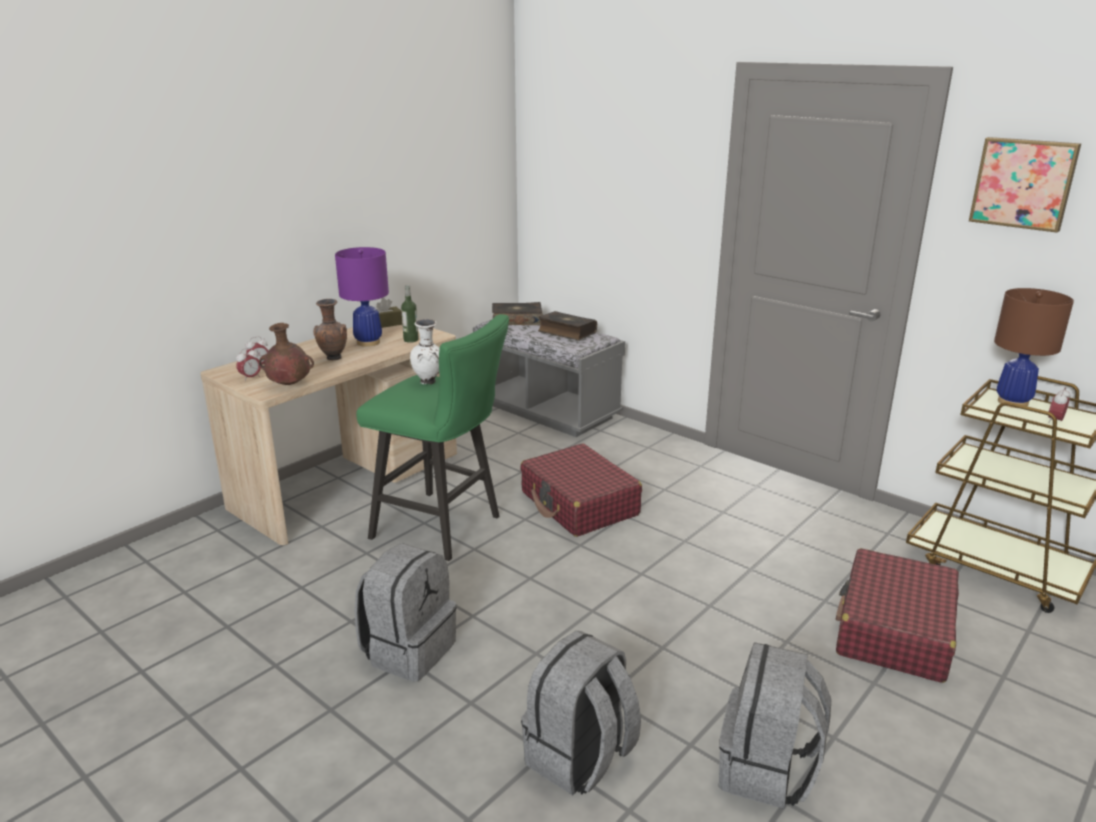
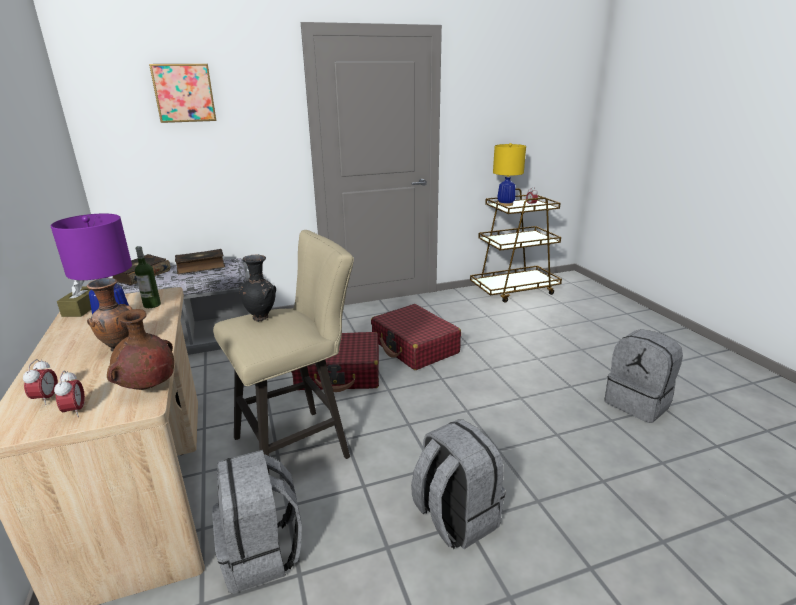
camera: 60 degrees left, 0 degrees up
green stool [356,314,509,561] -> beige stool [213,230,354,473]
white vase [410,319,440,385] -> black vase [239,255,276,322]
grey backpack [521,631,641,795] -> grey backpack moved to [212,450,302,594]
red suitcase [836,548,959,683] -> red suitcase moved to [371,304,461,370]
picture [969,137,1081,233] -> picture moved to [149,64,216,123]
brown table lamp [994,288,1074,408] -> yellow table lamp [493,143,526,206]

